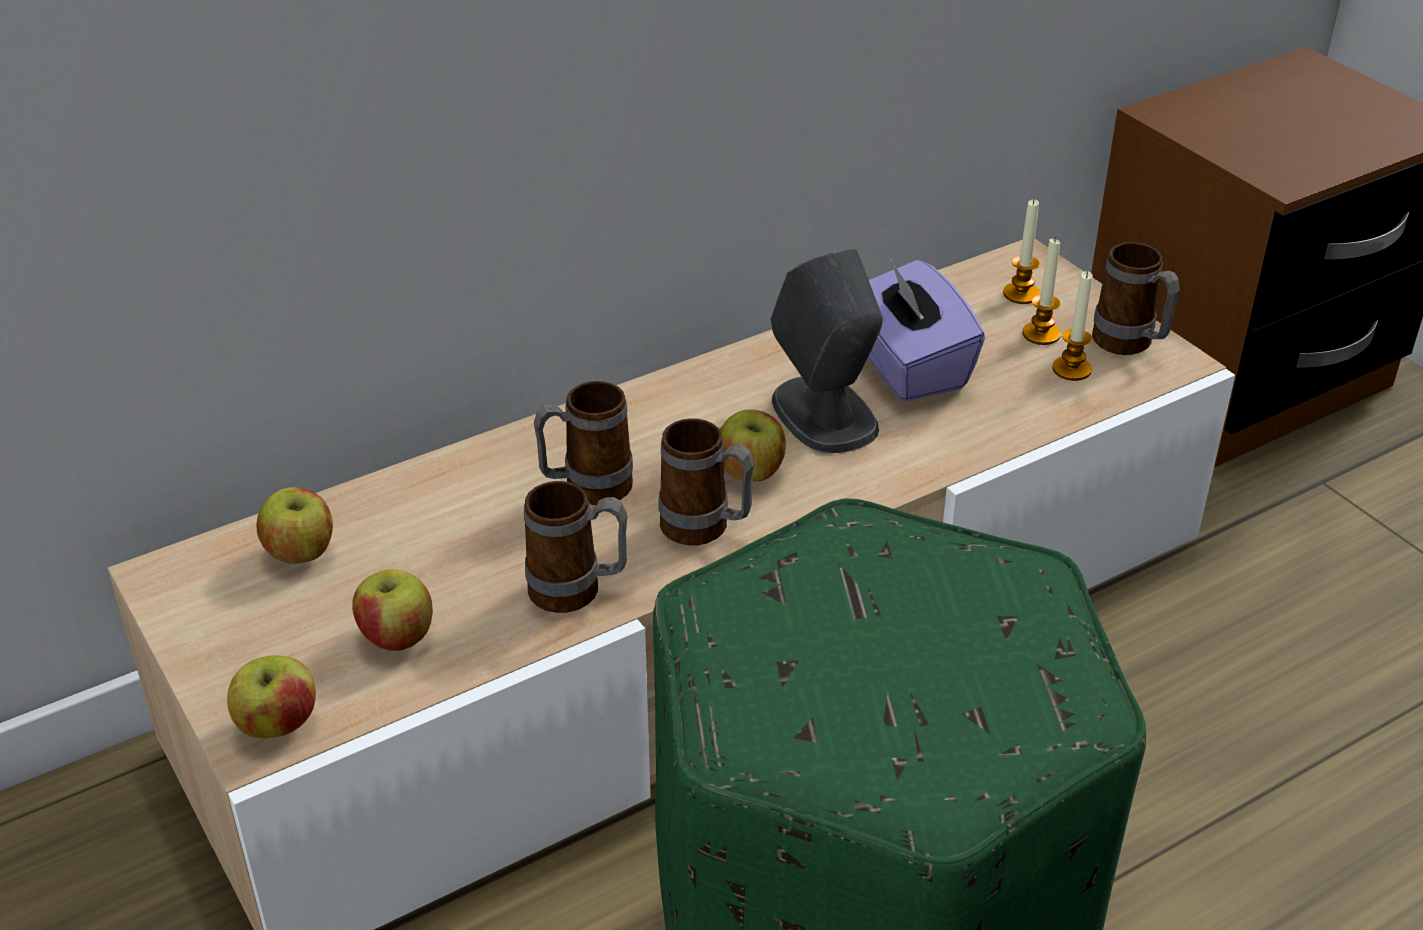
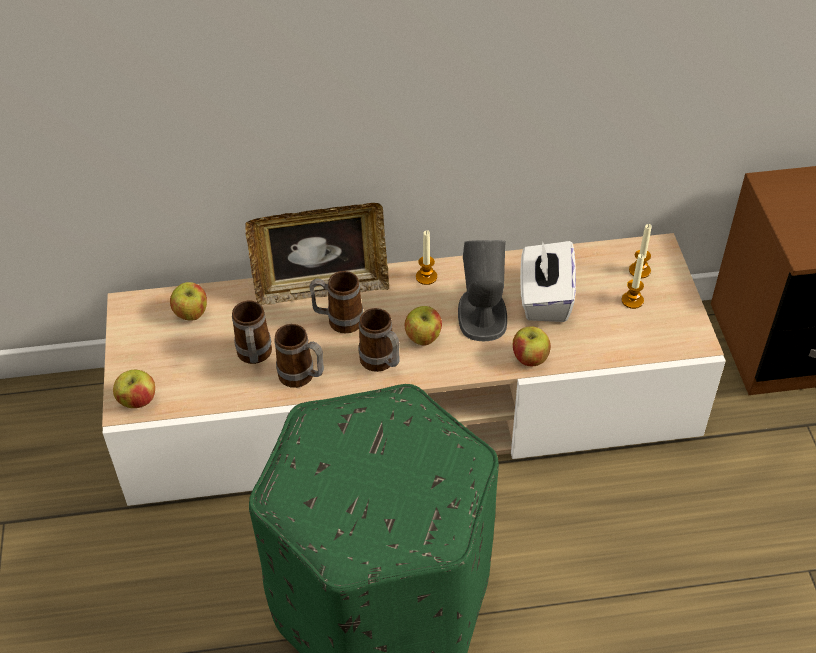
camera: 25 degrees right, 10 degrees up
apple [352,569,433,651] -> apple moved to [513,326,551,366]
purple tissue box [868,258,985,401] -> white tissue box [520,241,576,322]
candle [1052,271,1093,381] -> candle moved to [416,230,437,285]
mug [1092,242,1180,355] -> mug moved to [232,301,272,364]
none -> picture frame [245,203,389,305]

